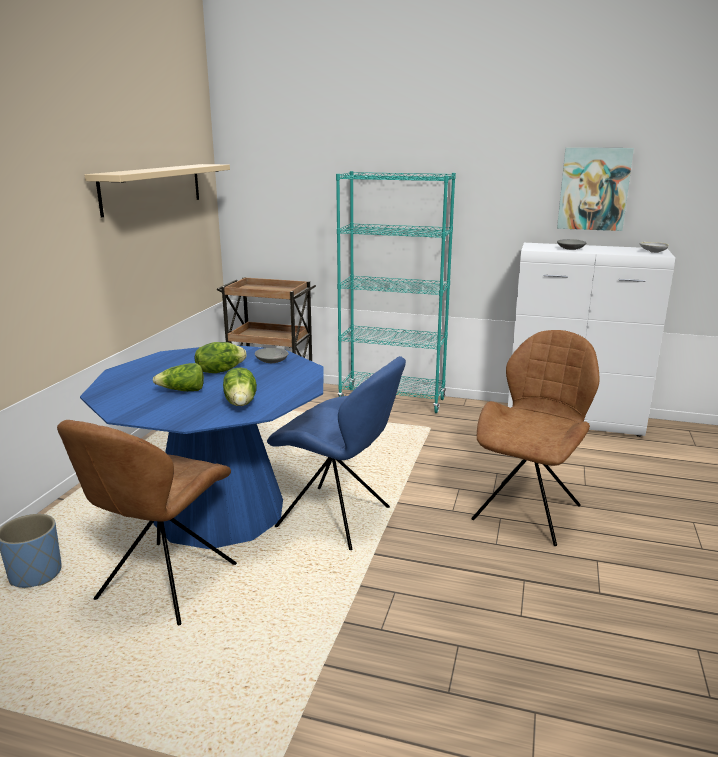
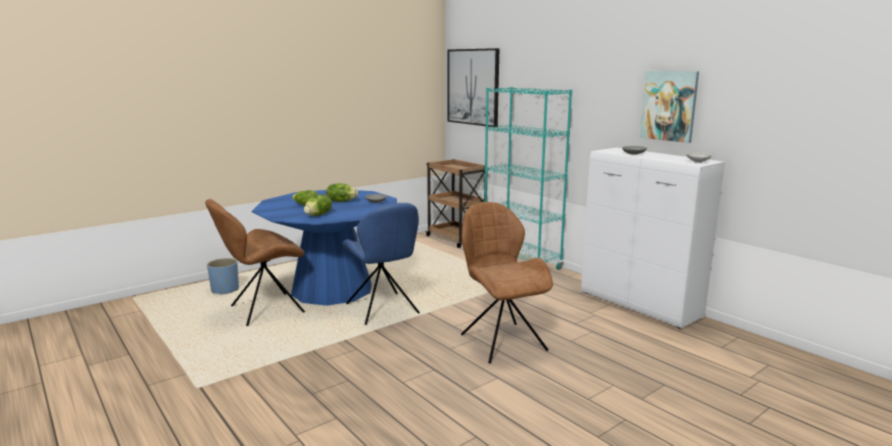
camera: 35 degrees right, 5 degrees down
beige shelf [85,164,230,217] -> none
brown chair [471,330,600,546] -> brown chair turned 90 degrees counterclockwise [461,202,553,363]
none -> picture [447,48,500,127]

